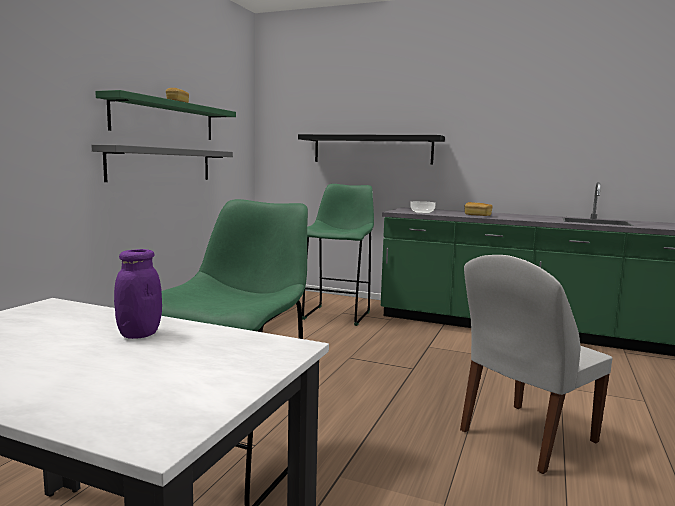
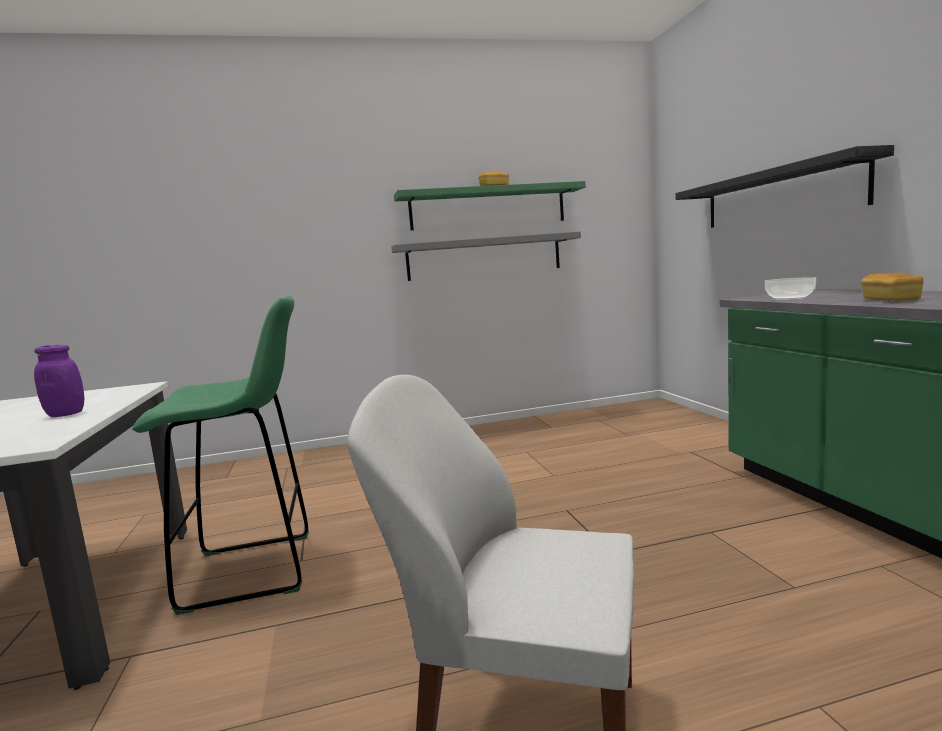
camera: 55 degrees right, 0 degrees up
green stool [302,184,374,326] -> none

